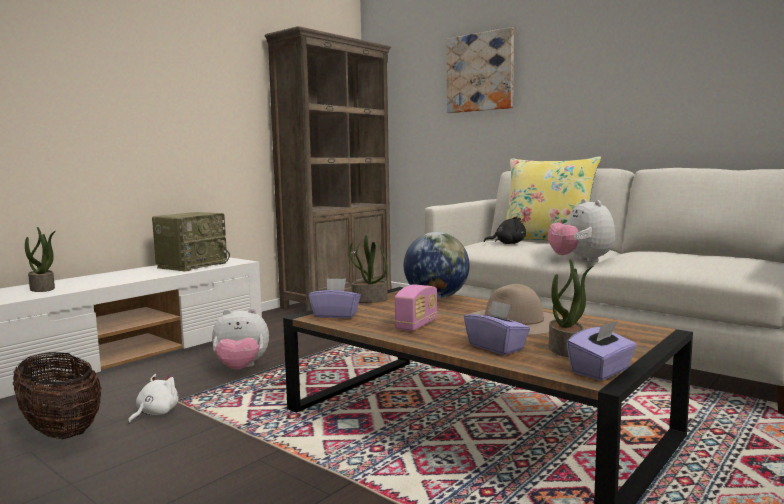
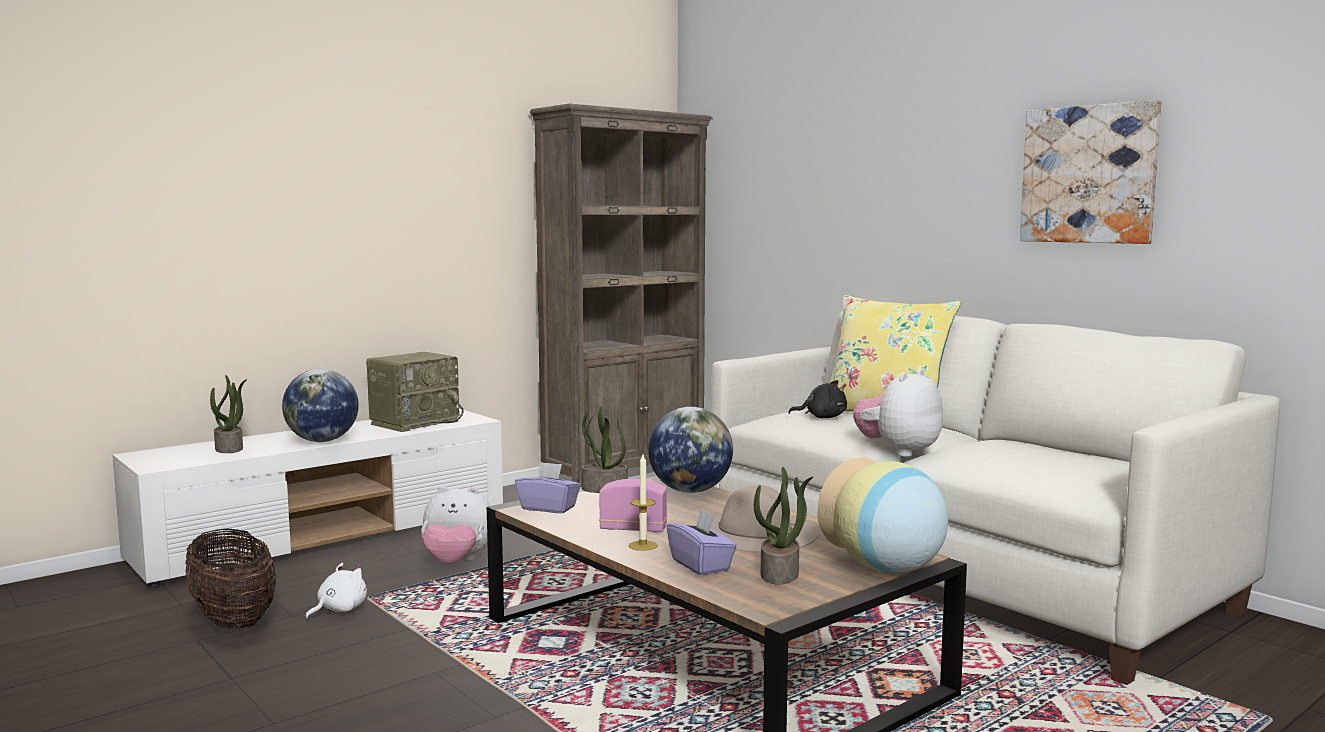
camera: 10 degrees right, 0 degrees up
radio [395,284,437,331] -> radio turned 120 degrees counterclockwise [599,479,667,533]
picture [447,27,514,113] -> picture moved to [1020,100,1162,244]
plush toy [548,199,615,263] -> plush toy turned 45 degrees clockwise [853,369,943,457]
purple tissue box [567,321,637,381] -> none
none -> globe [282,369,359,442]
none -> candle [629,454,658,551]
none -> vase [817,458,948,573]

